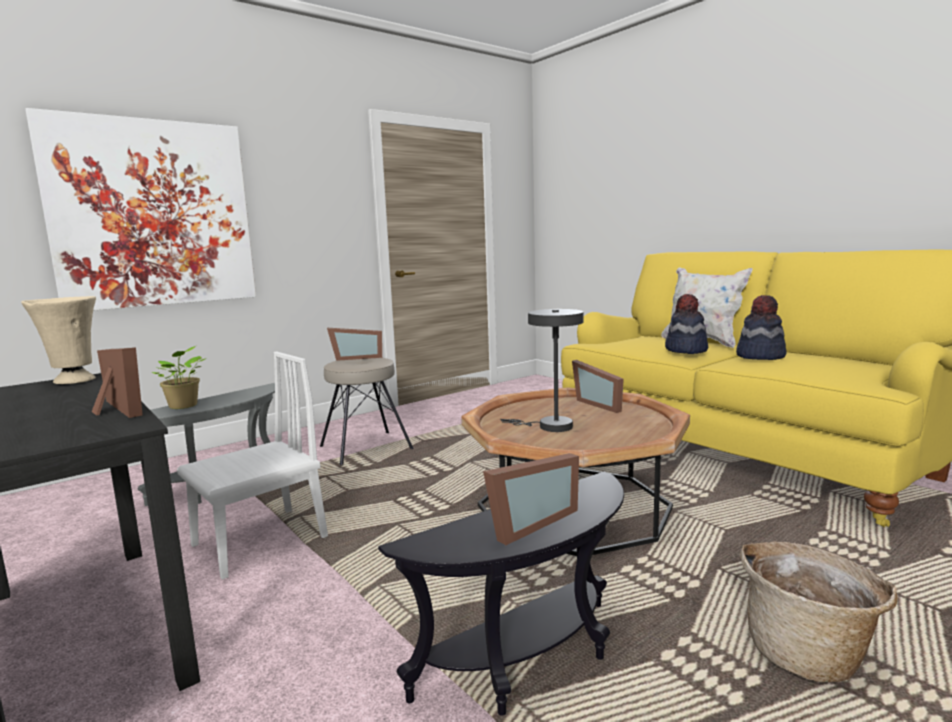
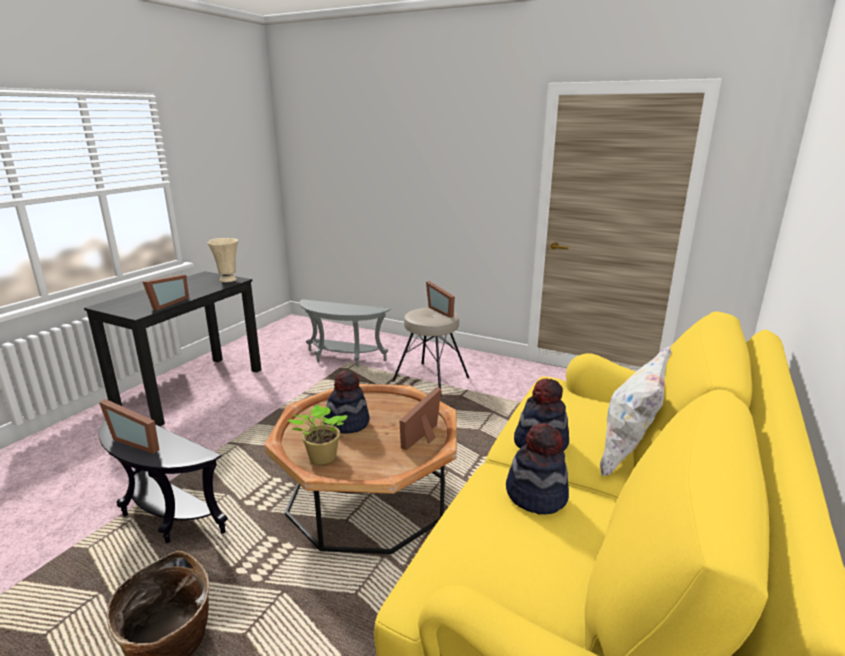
camera: 65 degrees right, 10 degrees up
picture [25,108,256,311] -> none
potted plant [152,346,207,409] -> potted plant moved to [288,405,348,464]
white chair [177,352,328,580] -> none
grey table lamp [500,309,583,432] -> hat [324,371,370,433]

